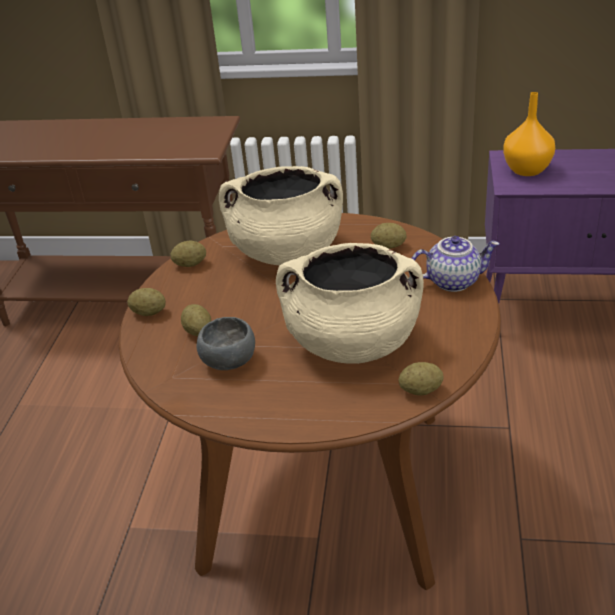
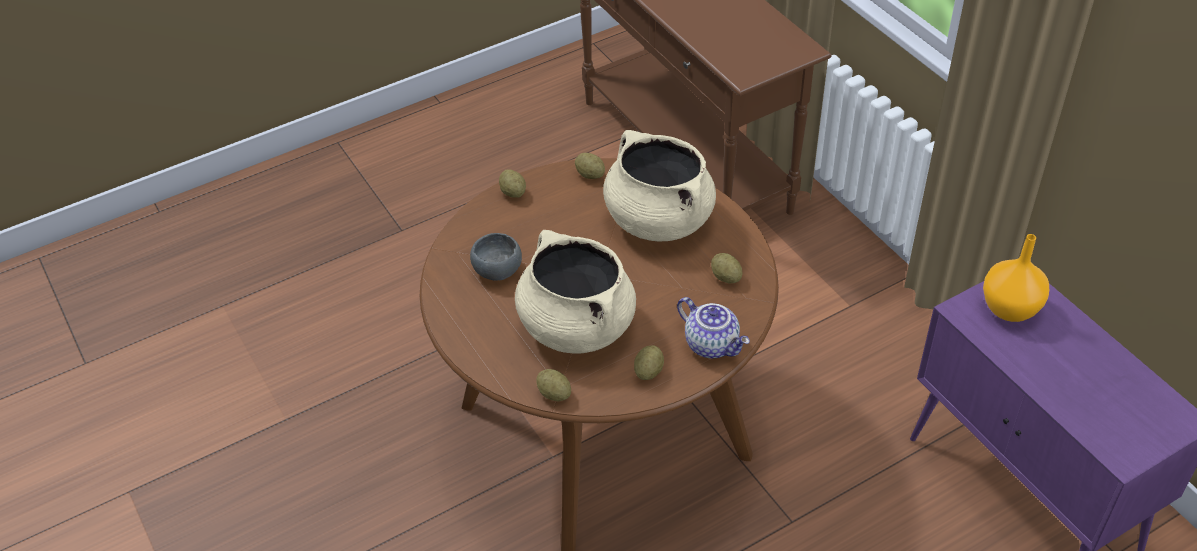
camera: 50 degrees right, 10 degrees up
potato [181,304,211,336] -> potato moved to [634,345,664,380]

